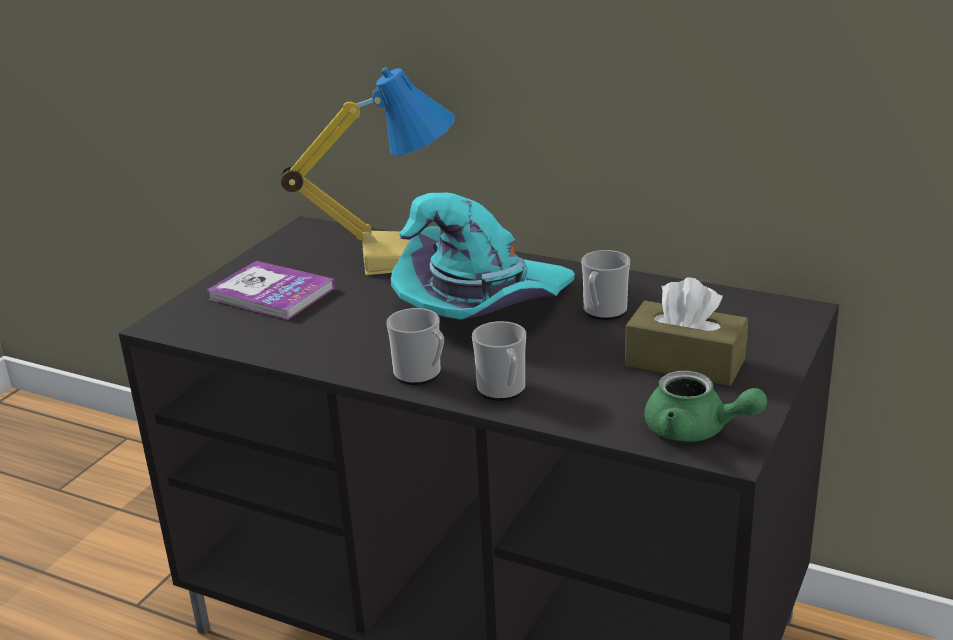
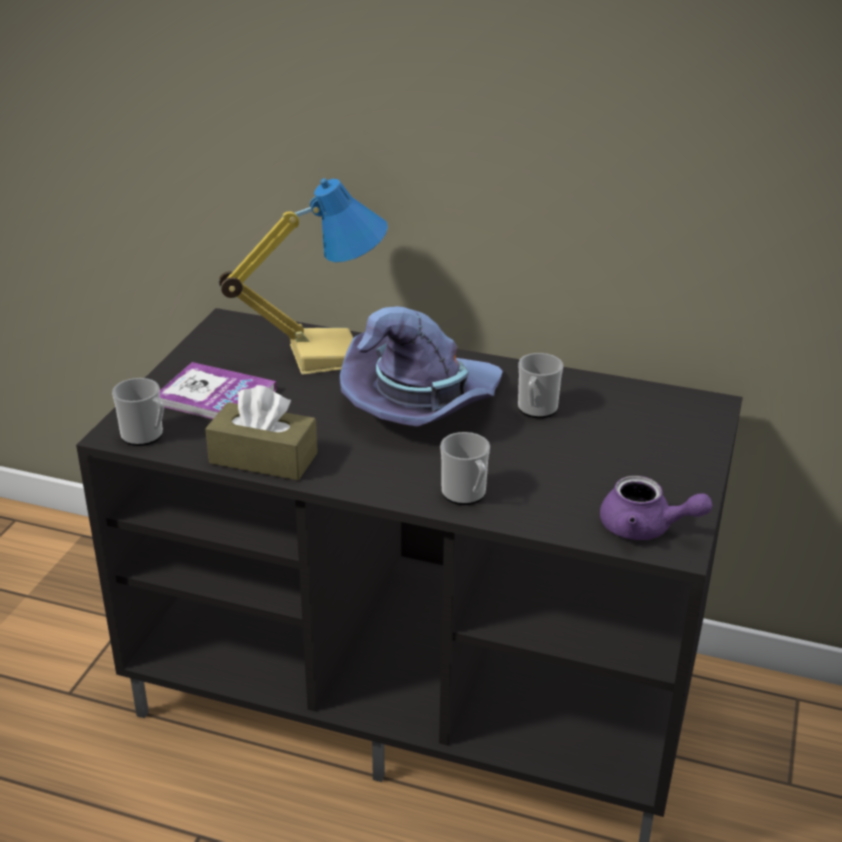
camera: 10 degrees left, 5 degrees up
mug [386,308,444,385] -> mug moved to [112,378,164,446]
turquoise hat [391,192,575,320] -> purple hat [340,306,503,427]
brown tissue box [625,277,748,386] -> brown tissue box moved to [205,385,318,480]
green teapot [644,371,767,442] -> purple teapot [600,476,712,540]

